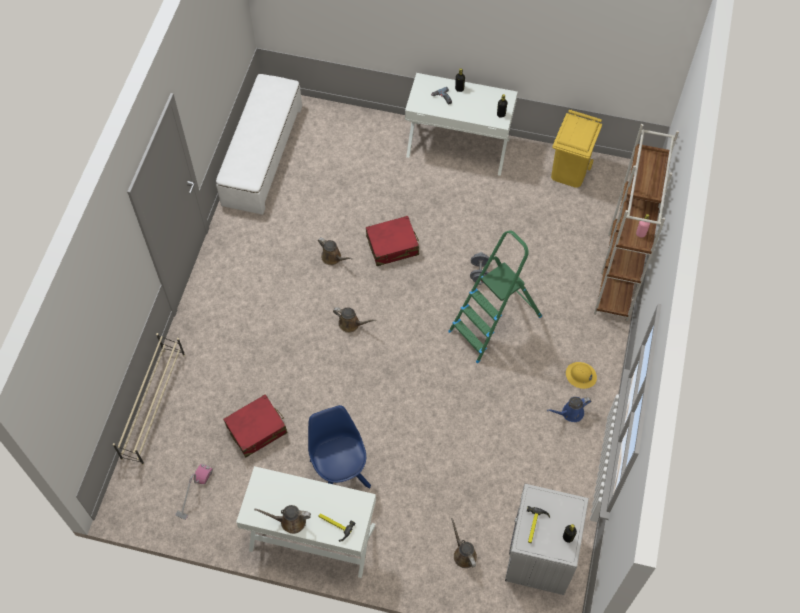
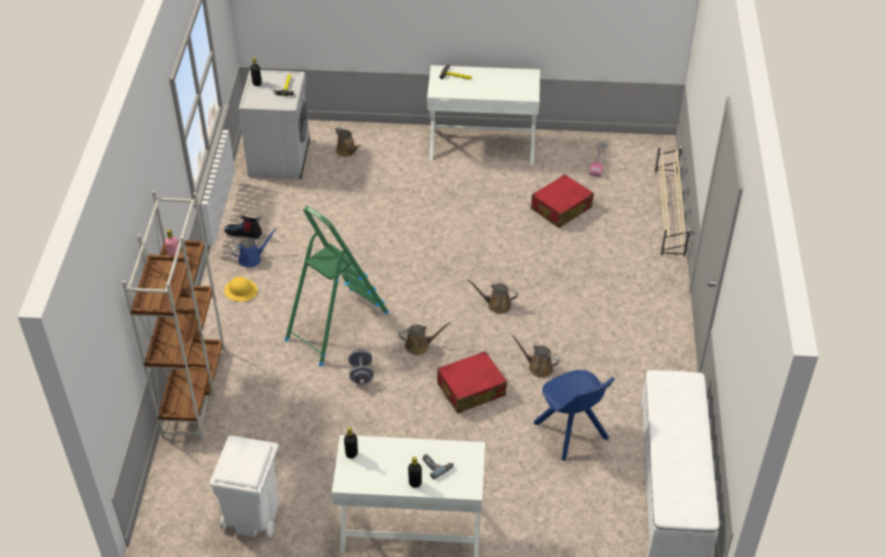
camera: 170 degrees right, 15 degrees down
brown watering can [254,505,311,534] -> brown watering can moved to [398,322,451,355]
blue chair [308,405,371,488] -> blue chair moved to [534,370,615,461]
yellow trash can [551,110,602,188] -> white trash can [209,435,279,538]
none -> boot [224,215,262,239]

